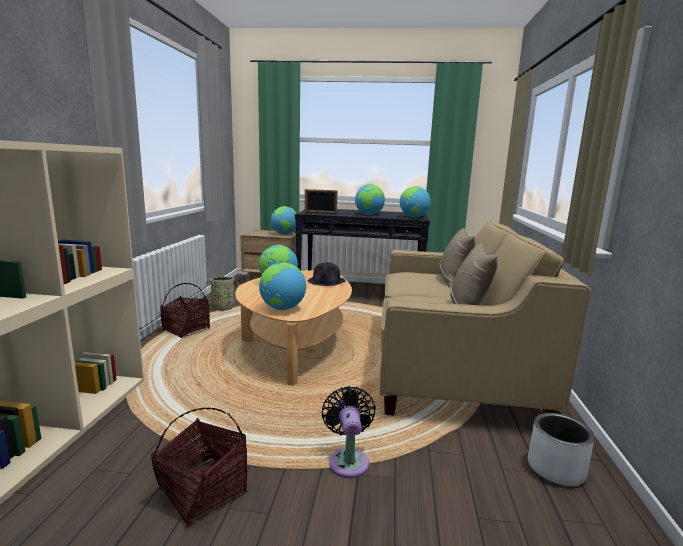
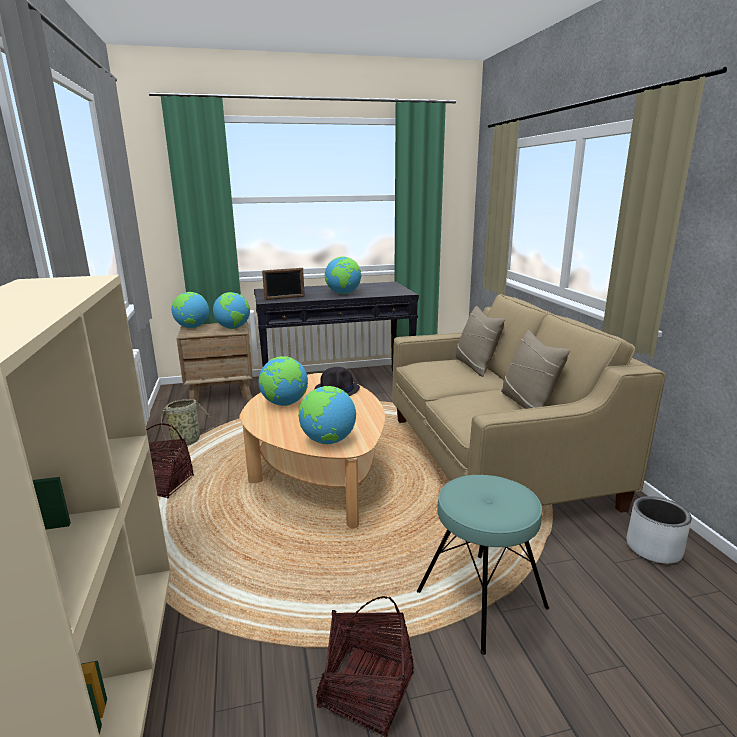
camera: 20 degrees left, 5 degrees up
black fan [322,386,376,478] -> turquoise stool [417,475,549,655]
globe [400,186,431,218] -> globe moved to [171,292,209,328]

